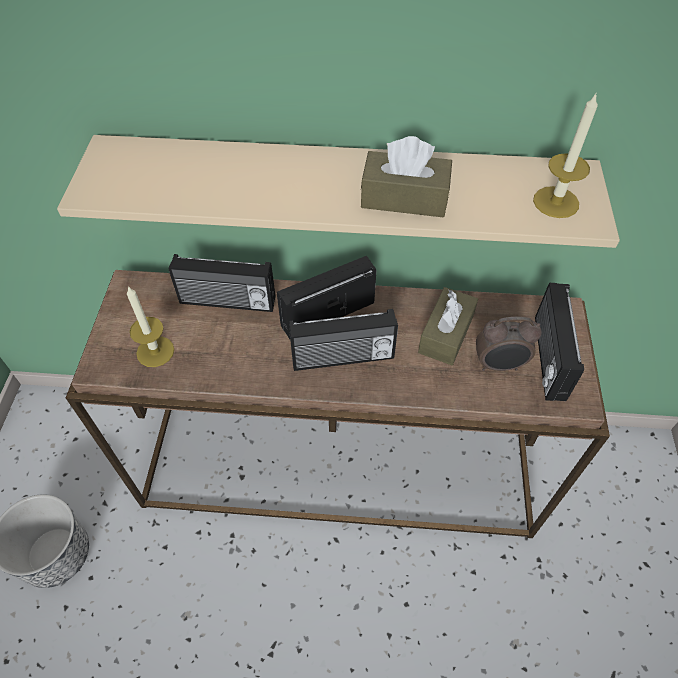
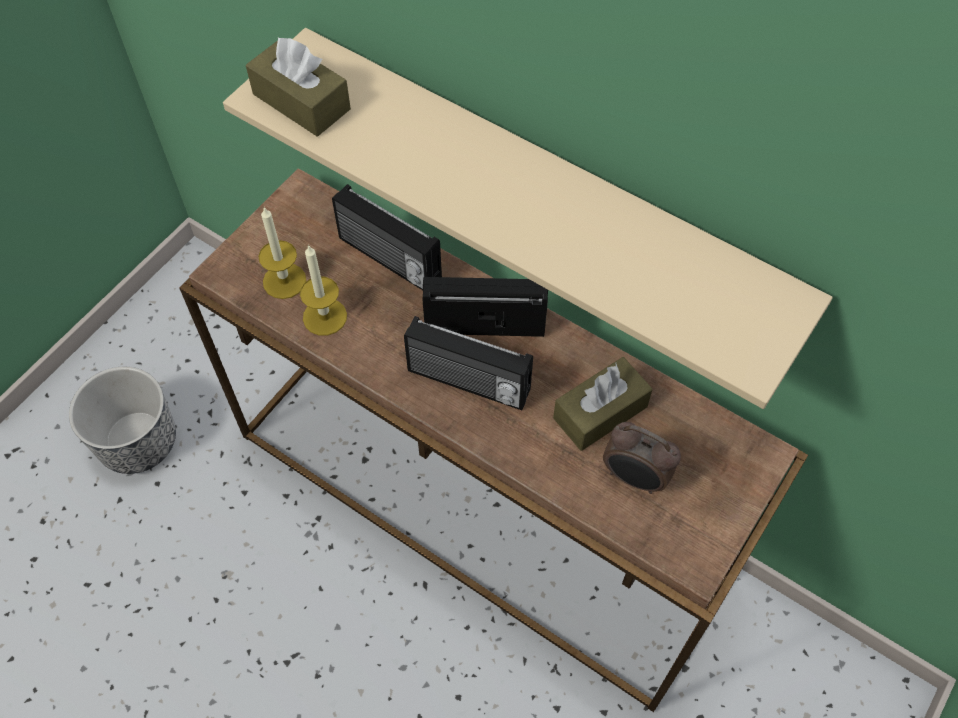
camera: 30 degrees right, 5 degrees up
brown tissue box [361,136,452,217] -> brown tissue box moved to [246,38,351,137]
candle [533,92,598,218] -> candle moved to [300,245,347,336]
radio [535,283,584,401] -> none

